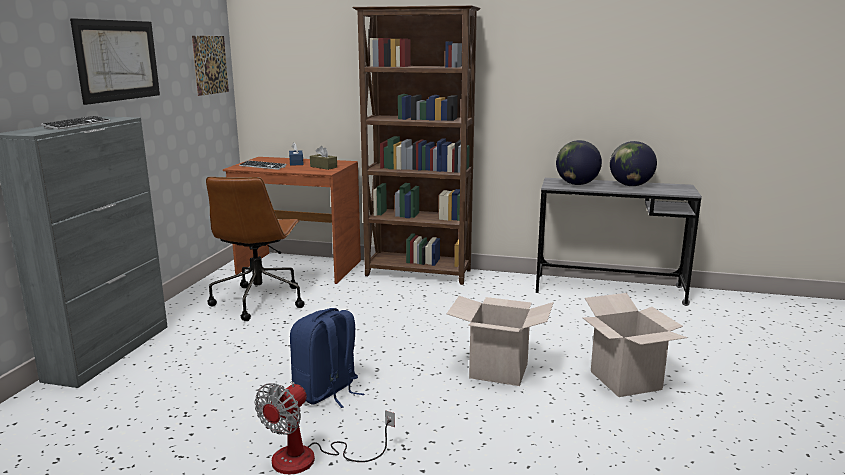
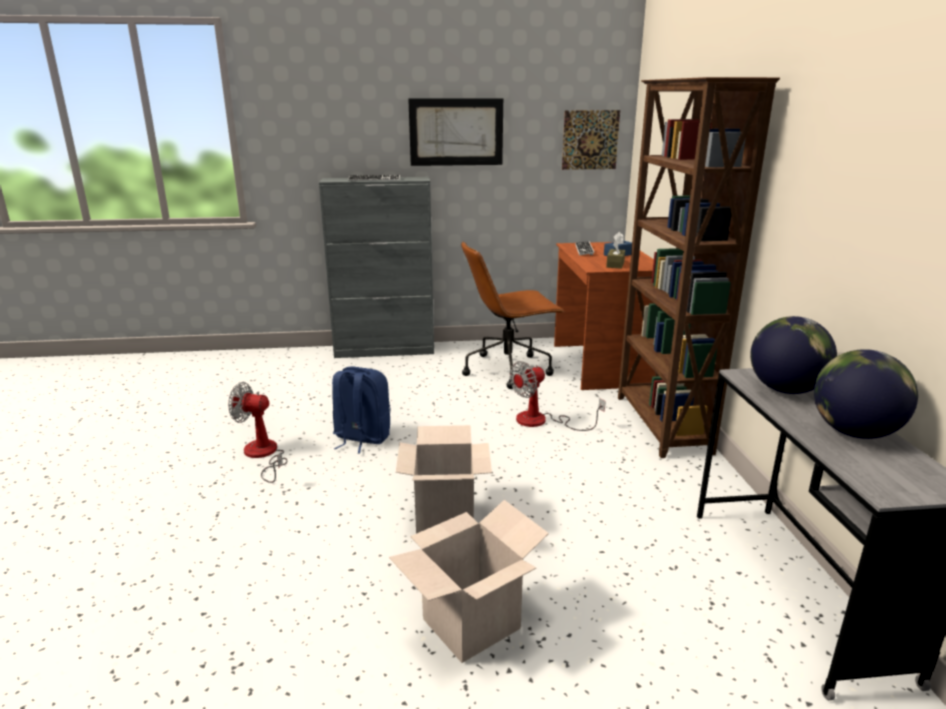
camera: 70 degrees right, 5 degrees up
none -> fan [509,361,606,431]

